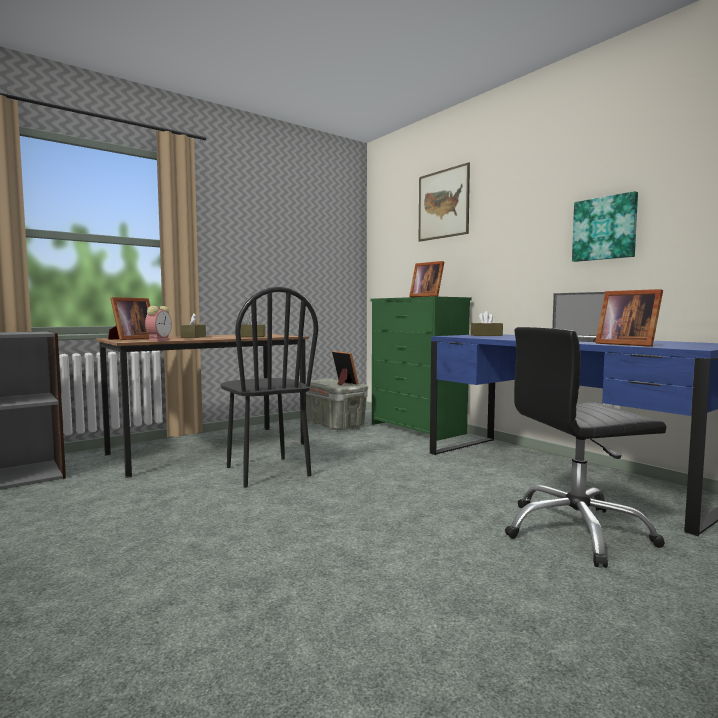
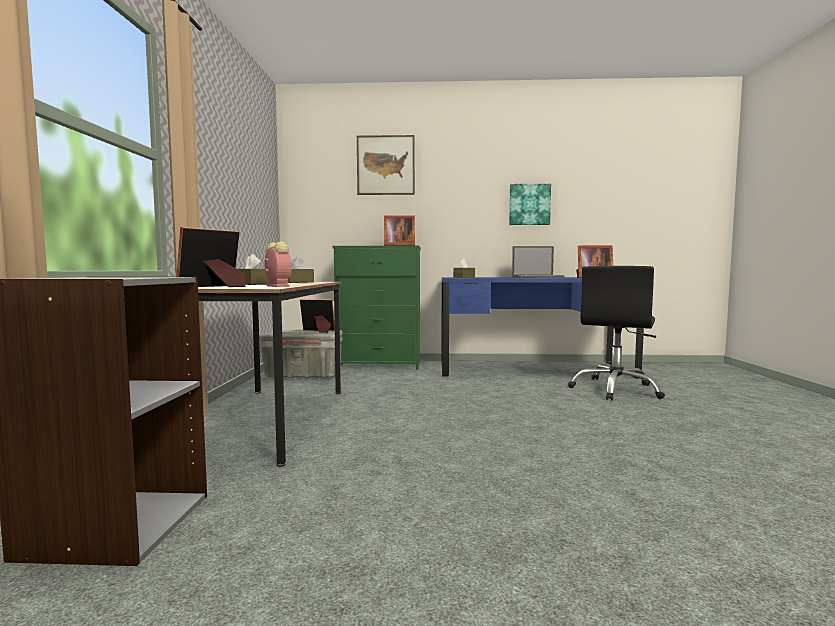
camera: 50 degrees left, 0 degrees up
picture frame [108,297,150,340] -> picture frame turned 120 degrees counterclockwise [176,227,245,287]
black chair [221,287,318,488] -> none

